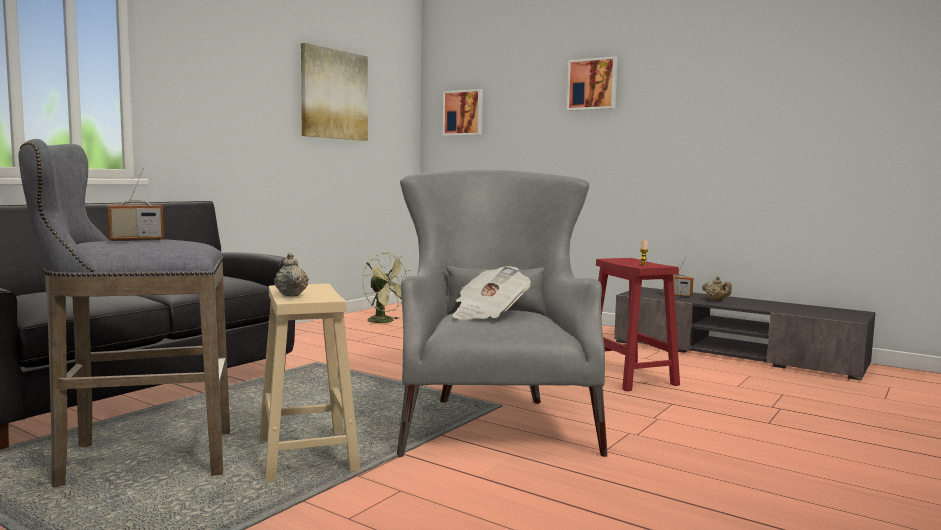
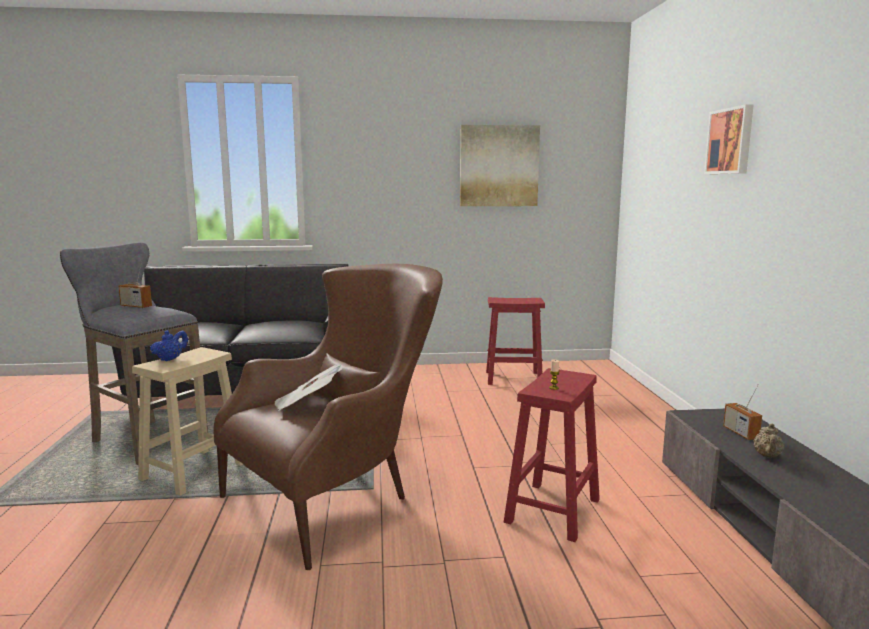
camera: 50 degrees right, 5 degrees up
beige teapot [274,253,309,296] -> blue teapot [150,330,188,361]
green fan [362,252,412,325] -> red stool [486,297,545,385]
grey armchair [397,170,608,457] -> brown armchair [213,264,443,570]
picture [443,89,483,136] -> none

